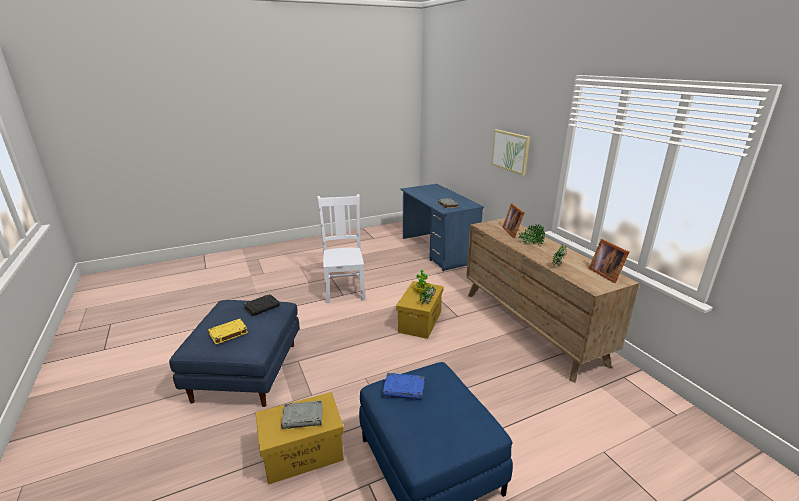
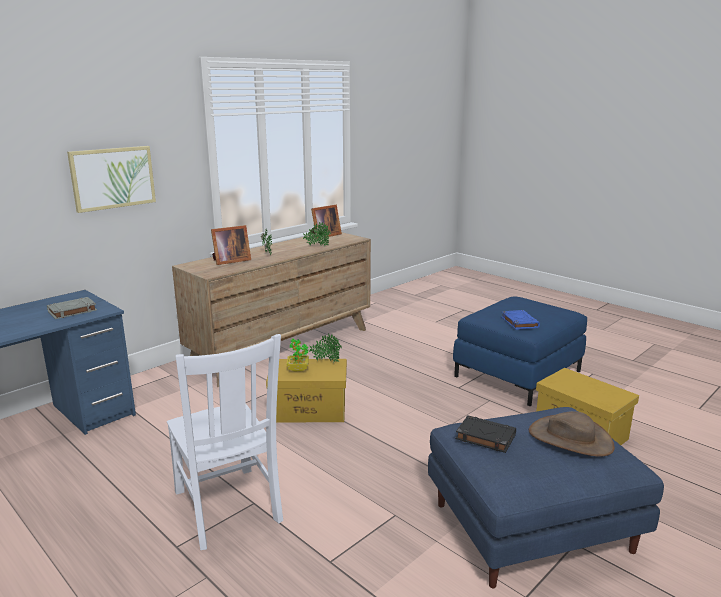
camera: 110 degrees left, 5 degrees down
yellow book [208,319,248,345] -> brown hat [529,411,615,456]
grey book [281,401,323,429] -> none
white chair [317,194,365,303] -> white chair turned 90 degrees counterclockwise [167,334,283,550]

